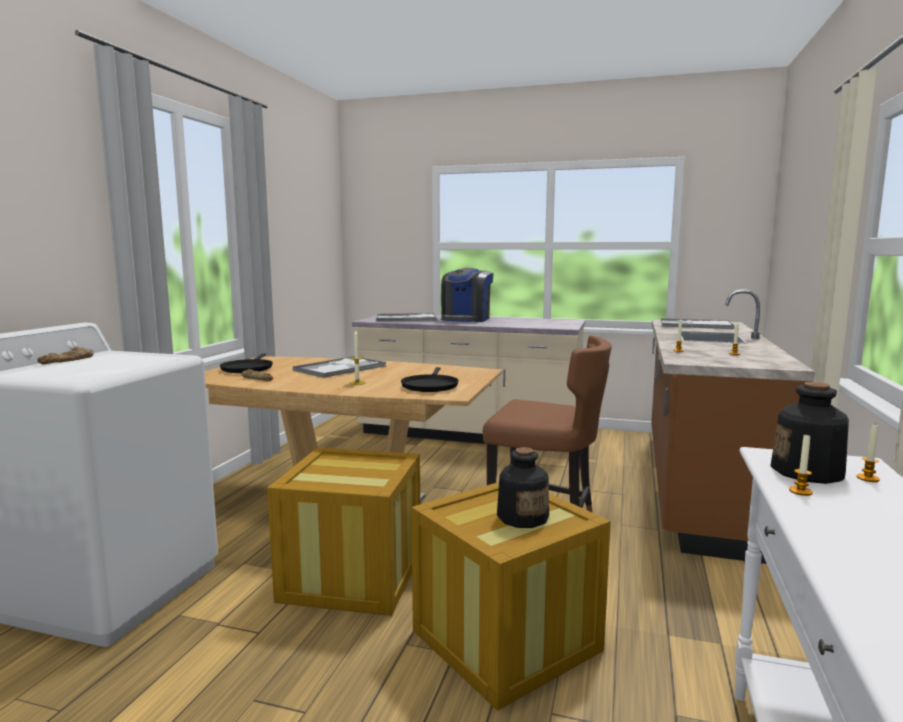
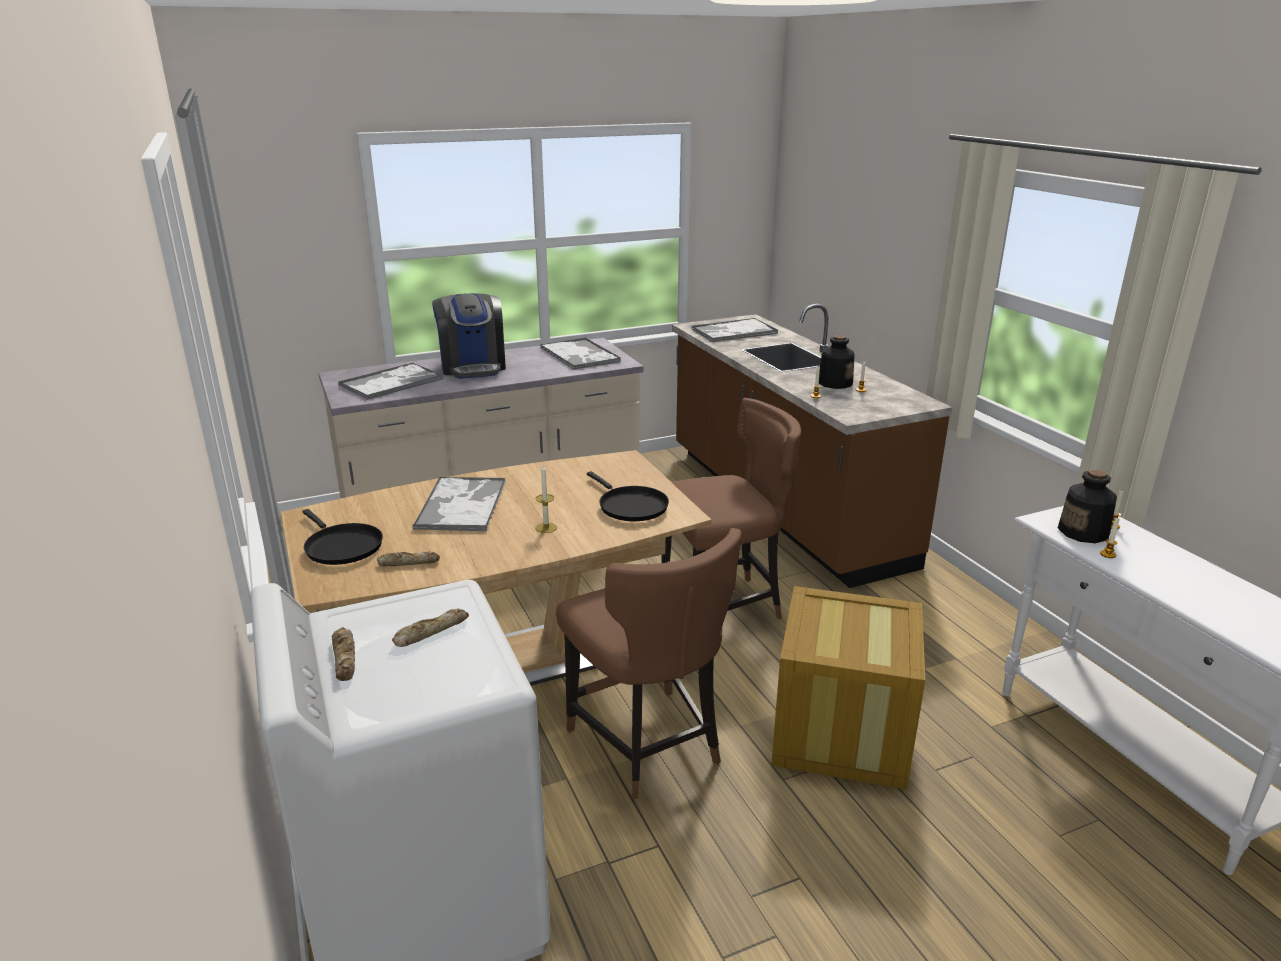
camera: 40 degrees left, 15 degrees up
crate [267,448,420,616] -> brown chair [556,528,741,799]
bottle [497,447,549,528] -> bottle moved to [819,335,855,389]
none -> bread [392,608,469,647]
none -> tray [541,338,621,370]

